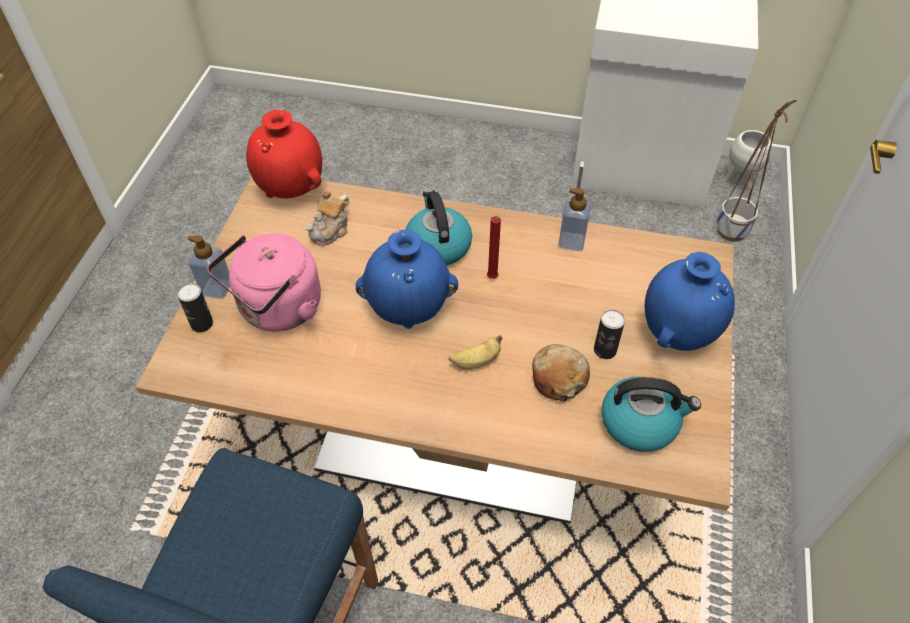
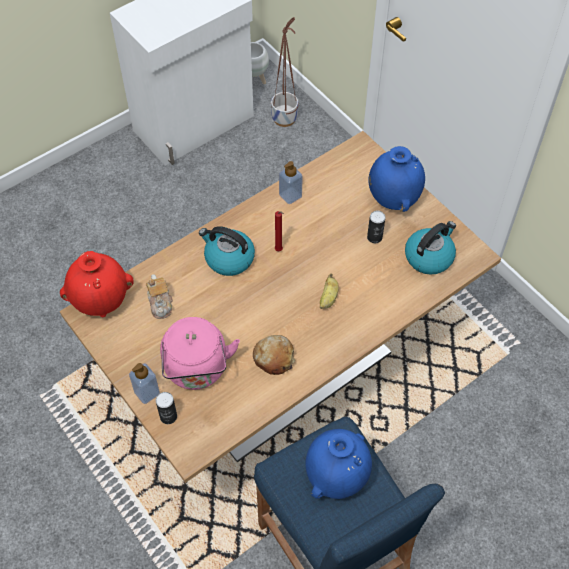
camera: 50 degrees left, 5 degrees up
blue vase [356,229,458,329] -> blue vase moved to [305,429,372,499]
bread [532,344,590,402] -> bread moved to [253,335,295,375]

